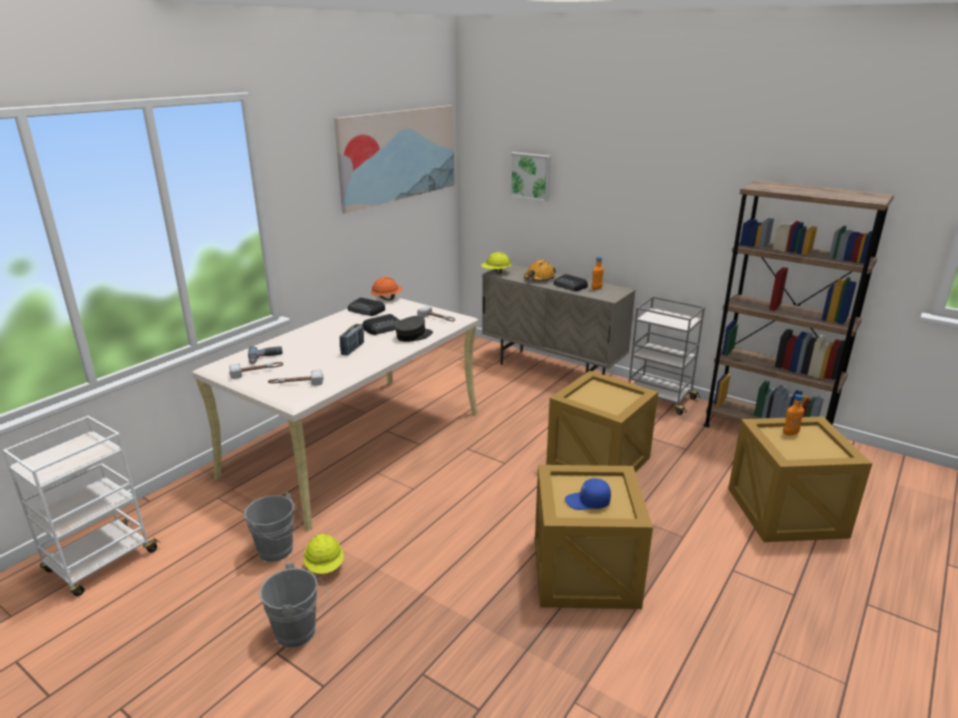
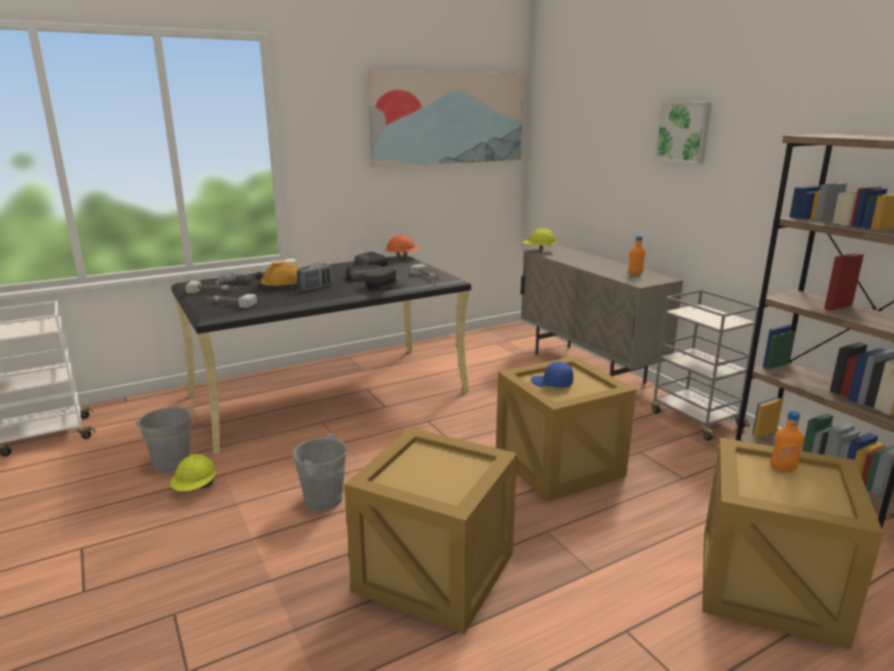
camera: 25 degrees right, 5 degrees down
beige desk [192,295,478,531] -> black desk [171,255,471,455]
grey bucket [260,563,329,648] -> grey bucket moved to [293,433,357,511]
picture [510,152,551,202] -> picture moved to [654,102,712,164]
orange hard hat [524,260,556,281] -> orange hard hat moved to [254,261,301,288]
radio [554,274,588,291] -> none
blue cap [565,478,611,510] -> blue cap moved to [531,362,574,388]

